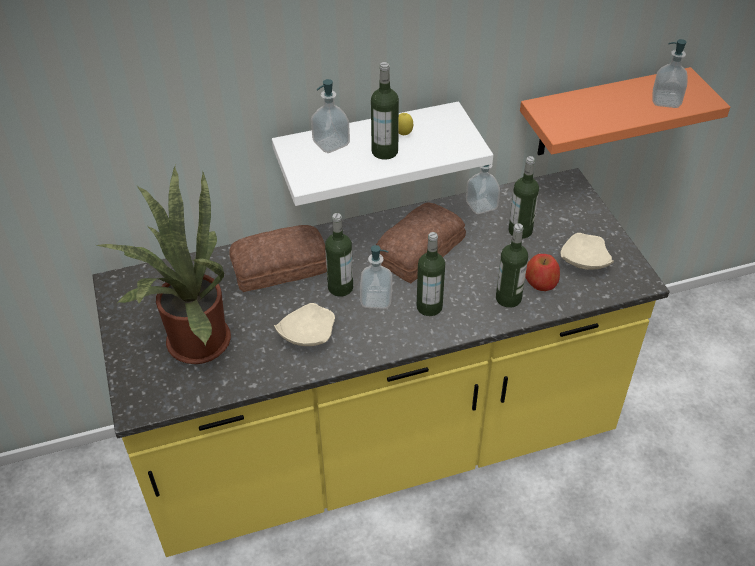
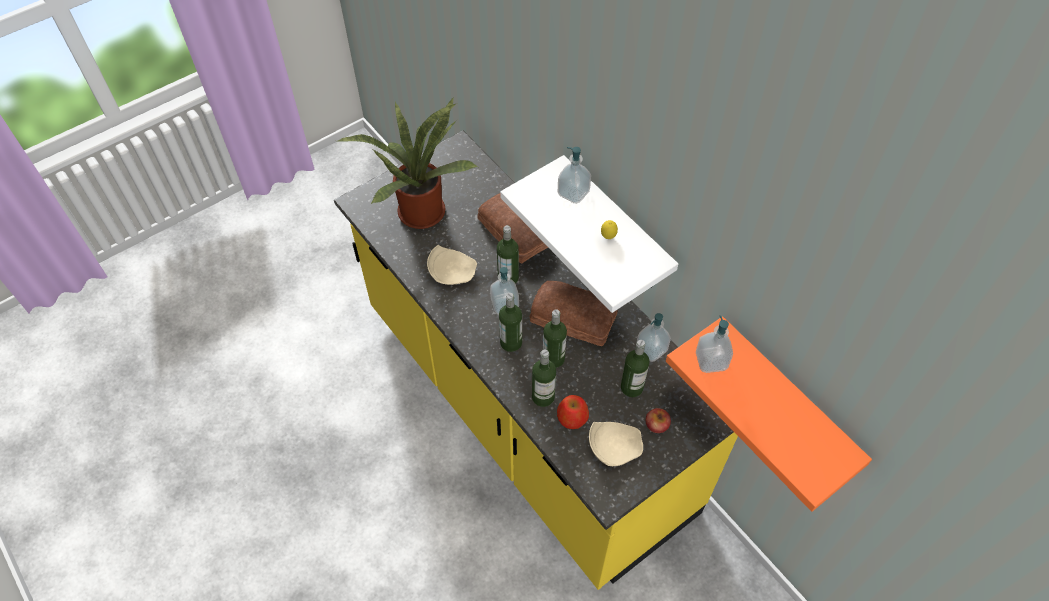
camera: 70 degrees right, 10 degrees up
bottle [371,62,399,160] -> bottle moved to [543,309,567,368]
soap dispenser [652,39,688,108] -> soap dispenser moved to [696,315,733,373]
none -> apple [646,408,671,433]

